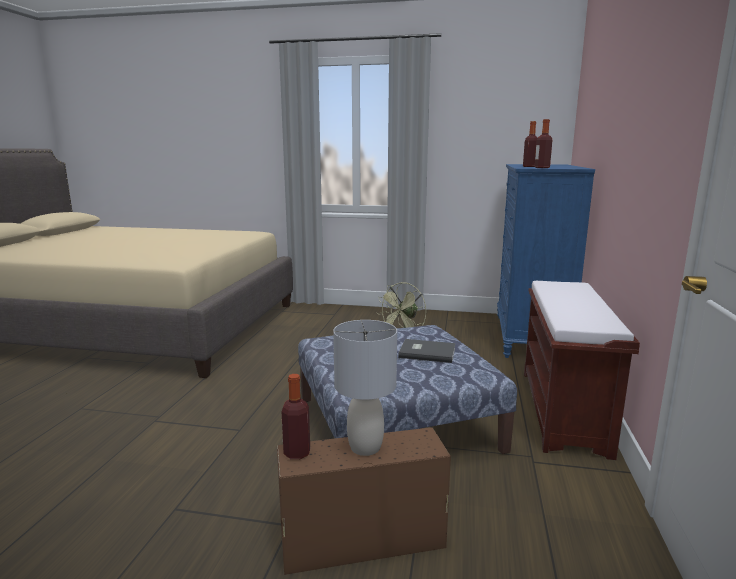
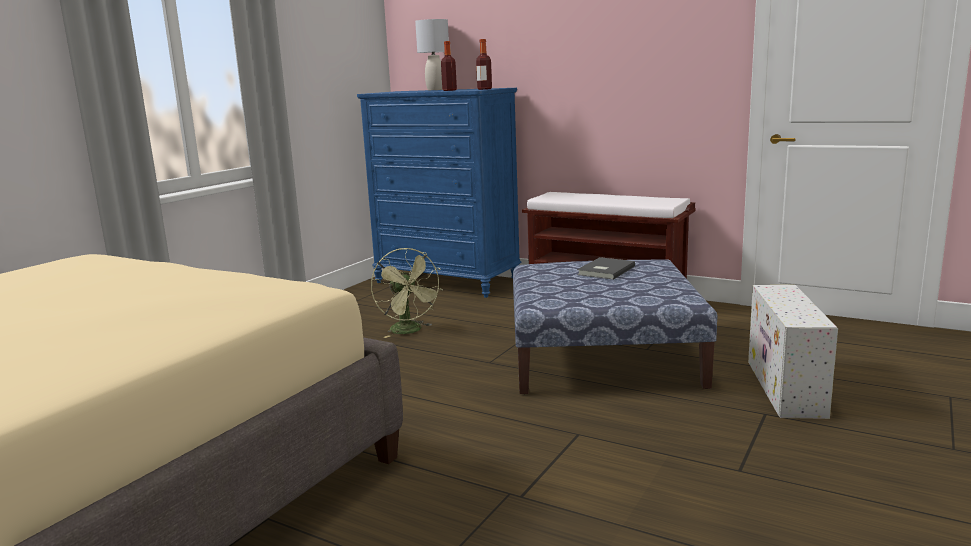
camera: 70 degrees left, 0 degrees up
brown storage box [277,428,451,575] -> white storage box [748,285,838,419]
bottle [282,374,310,459] -> none
grey table lamp [333,320,397,456] -> grey table lamp moved to [415,19,449,90]

